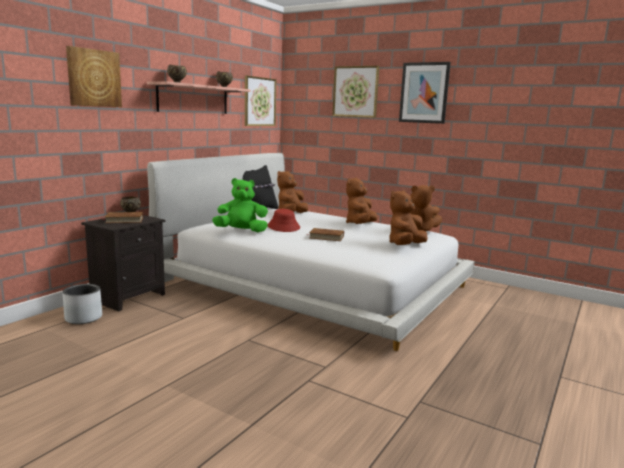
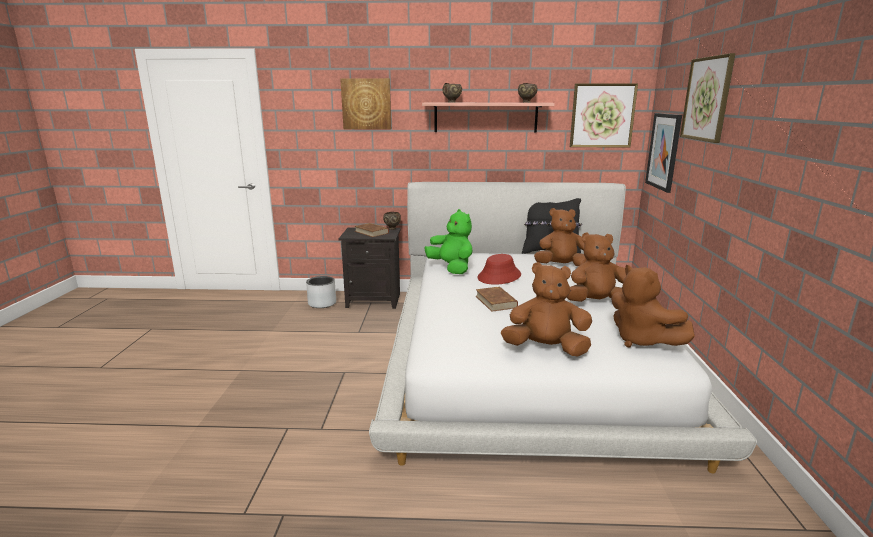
camera: 60 degrees right, 5 degrees up
picture [399,62,451,124] -> picture moved to [645,113,682,193]

